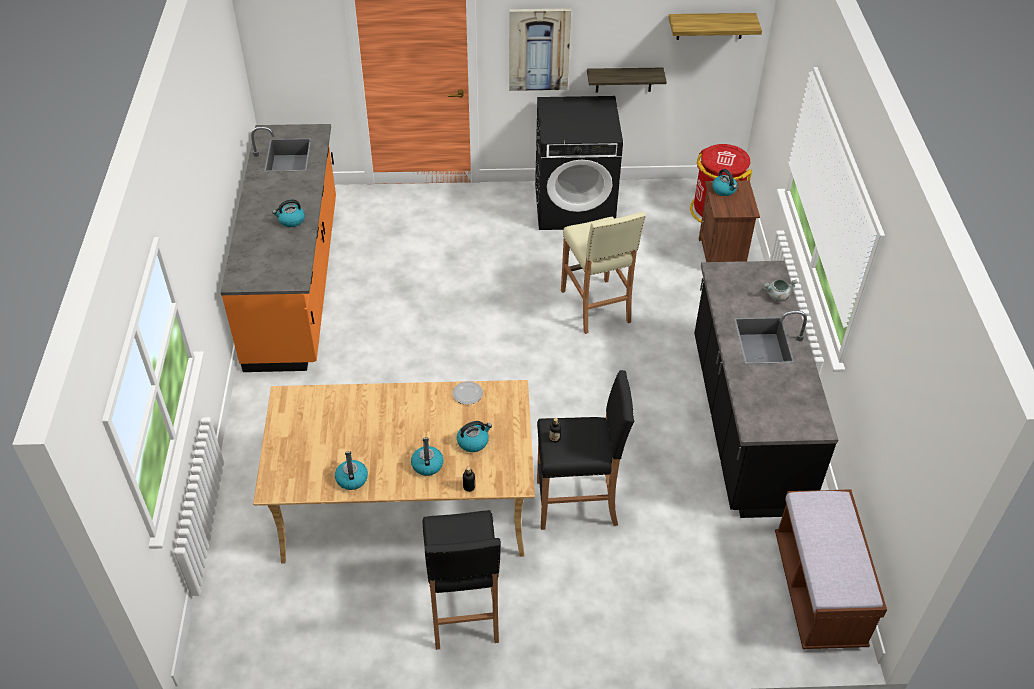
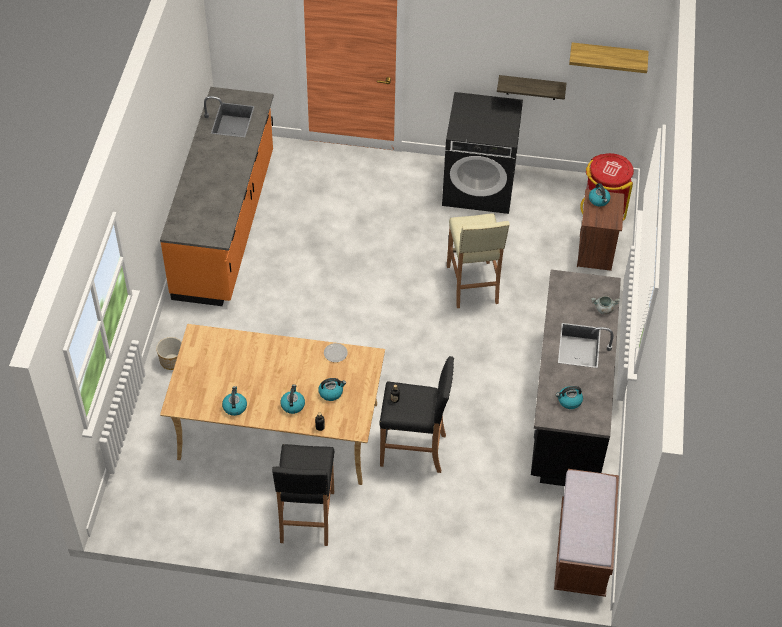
camera: 10 degrees right, 5 degrees up
kettle [273,199,305,227] -> kettle moved to [556,386,583,409]
picture [509,8,571,91] -> none
none -> planter [156,337,182,370]

